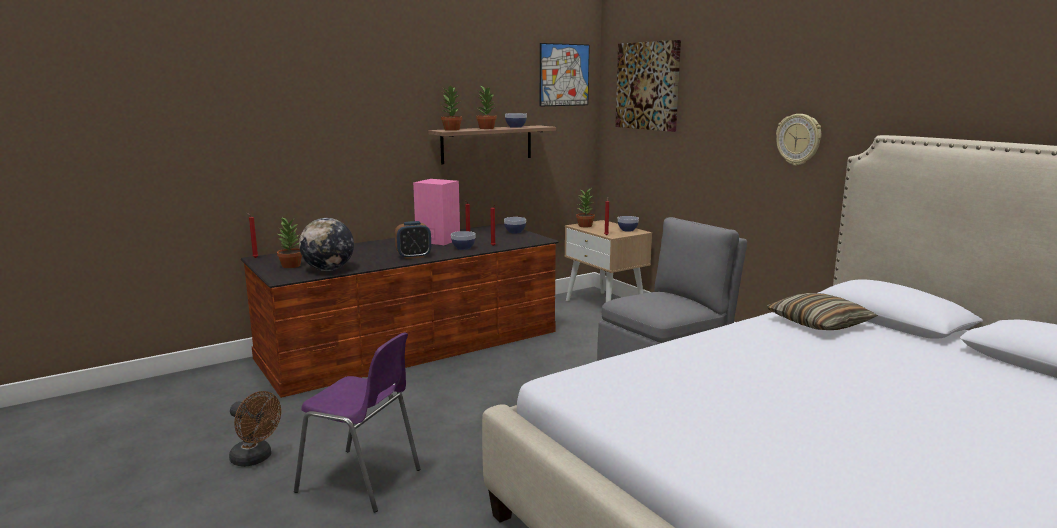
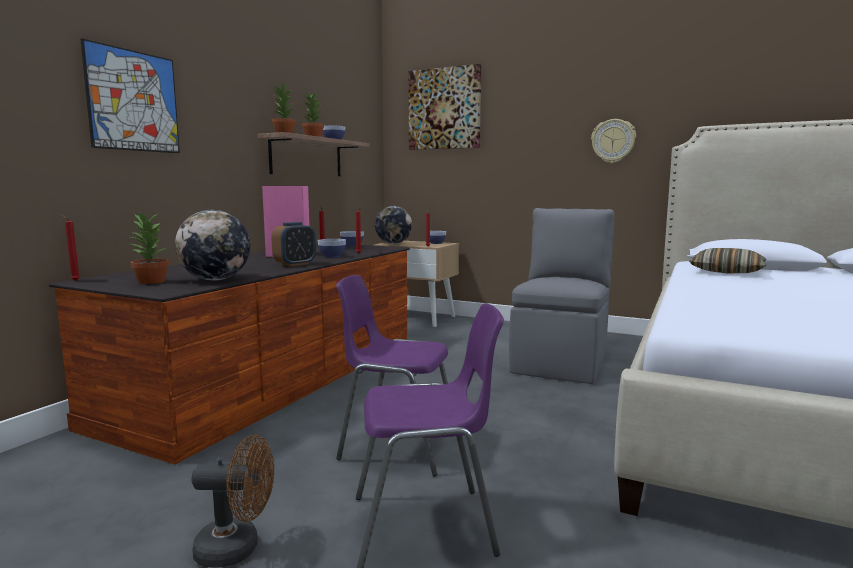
camera: 30 degrees left, 5 degrees down
picture [540,43,590,107] -> picture moved to [80,38,180,153]
potted plant [576,189,595,227] -> globe [375,206,412,244]
none -> purple chair [336,275,448,476]

